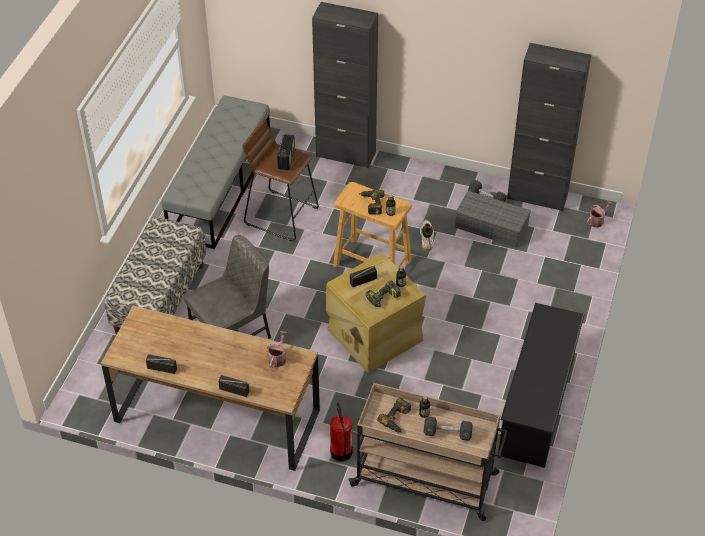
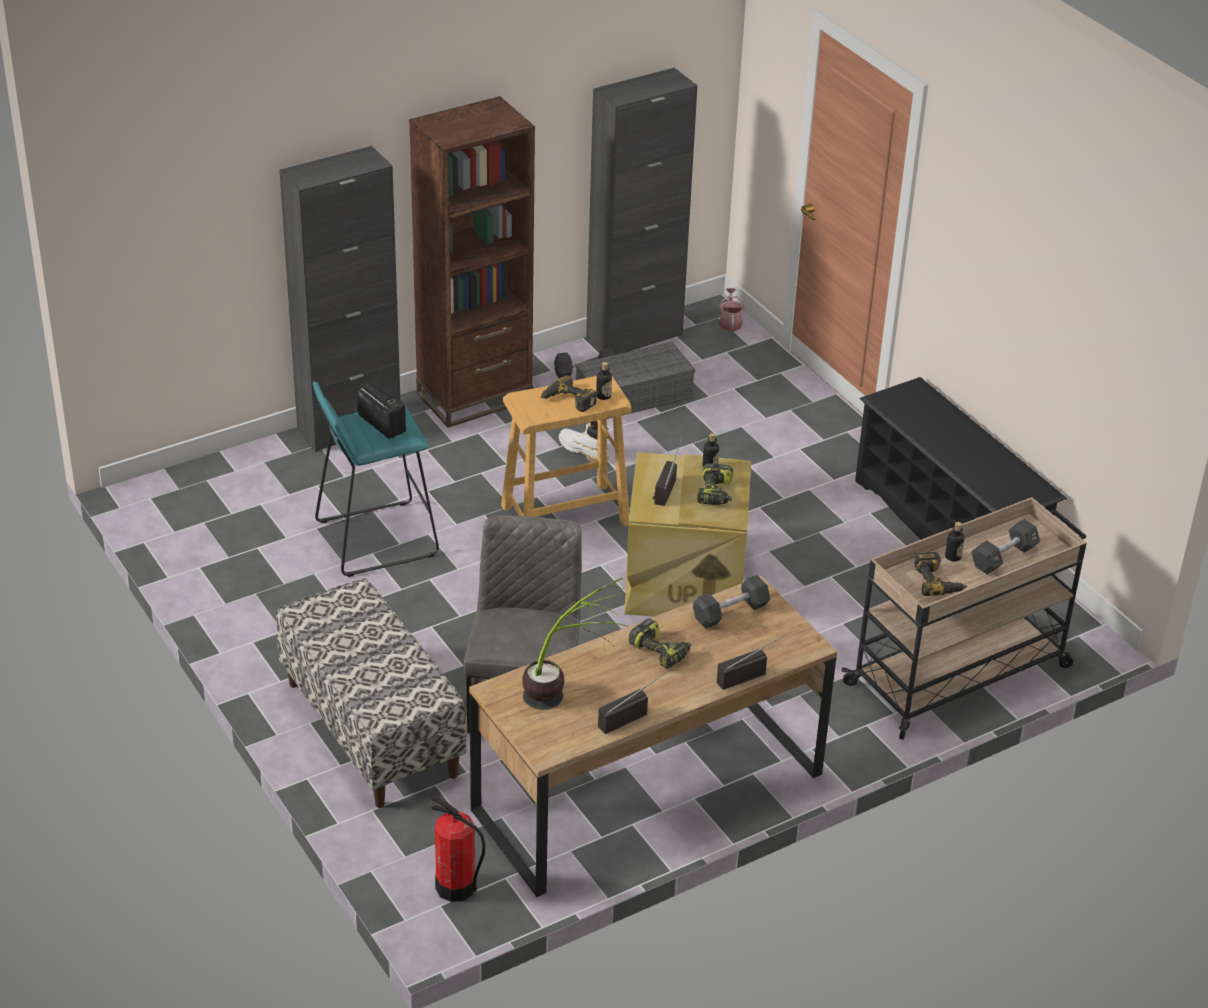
camera: 50 degrees left, 10 degrees down
grey bench [162,96,270,249] -> none
brown stool [242,119,319,241] -> turquoise stool [313,381,439,577]
watering can [267,331,288,368] -> black dumbbell [693,575,770,628]
fire extinguisher [330,403,353,462] -> fire extinguisher moved to [430,796,485,902]
none -> brown bookcase [409,96,535,428]
none -> potted plant [522,577,629,710]
none -> power drill [629,618,691,669]

